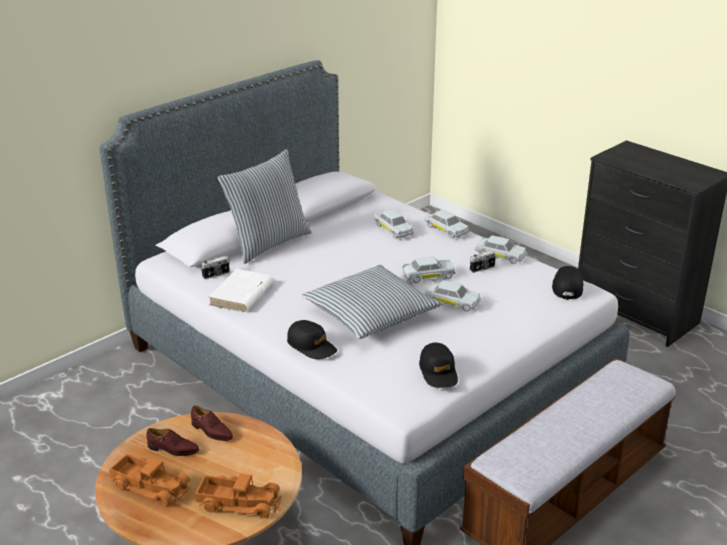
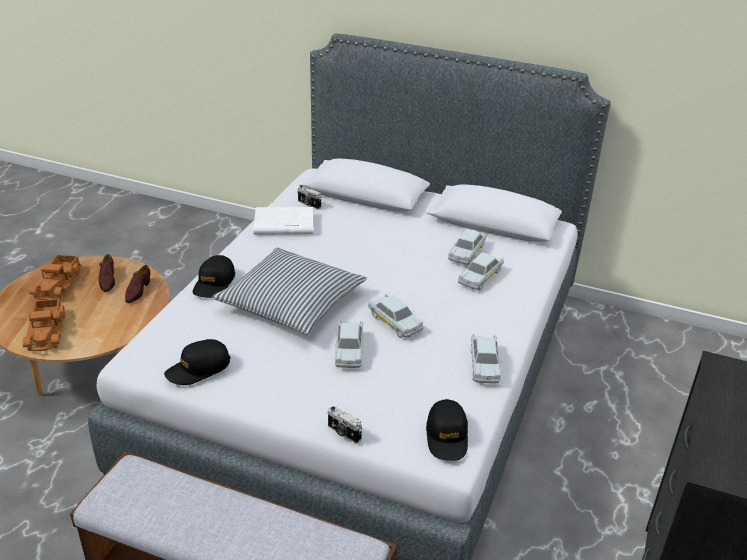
camera: 65 degrees right, 5 degrees up
pillow [218,149,312,264] -> none
white toy car [424,210,469,239] -> white toy car moved to [448,228,487,265]
camera [470,250,496,273] -> camera moved to [328,406,362,443]
black cap [552,266,583,300] -> black cap turned 105 degrees clockwise [426,399,468,461]

